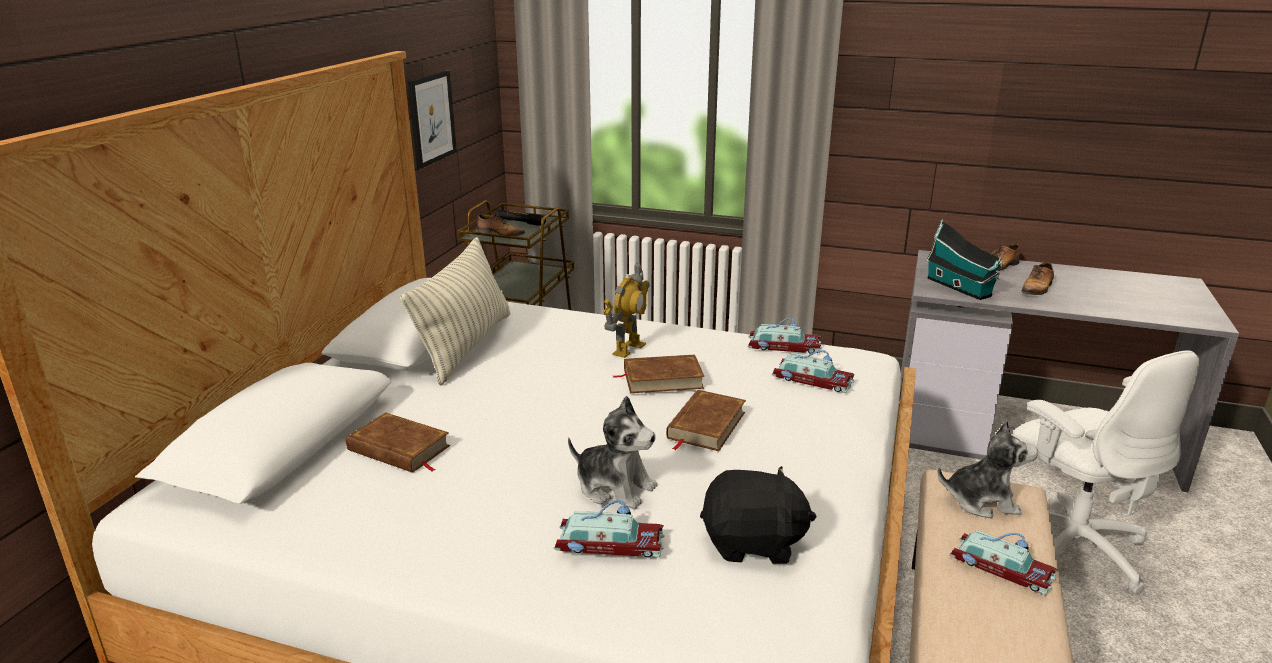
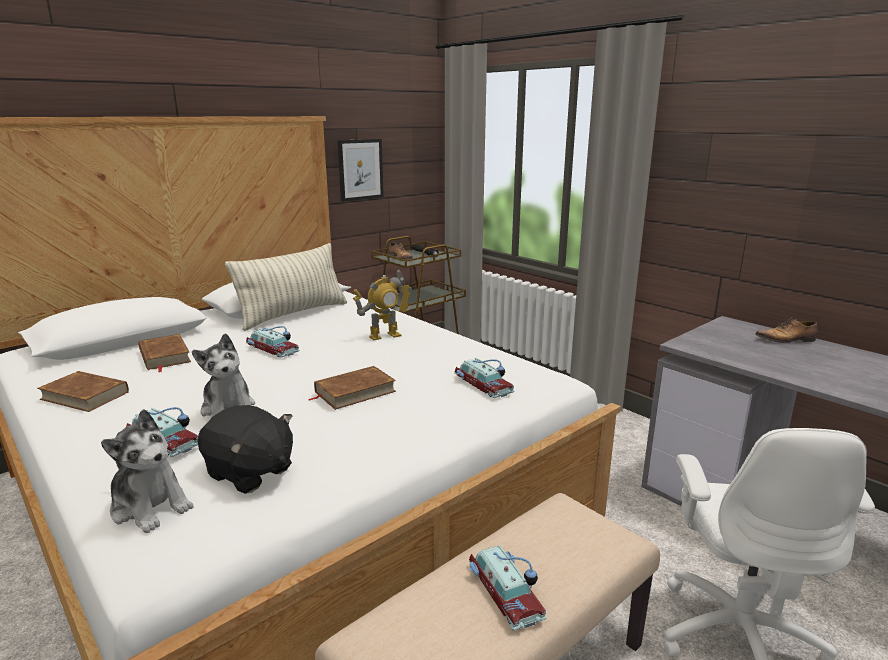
camera: 30 degrees right, 5 degrees down
brown book [613,355,704,393] -> brown book moved to [37,371,129,412]
toy car [747,318,822,354] -> toy car moved to [246,326,299,358]
toy house [926,220,1002,300] -> none
plush toy [937,420,1038,518] -> plush toy moved to [101,409,194,533]
shoe [1021,262,1054,295] -> none

